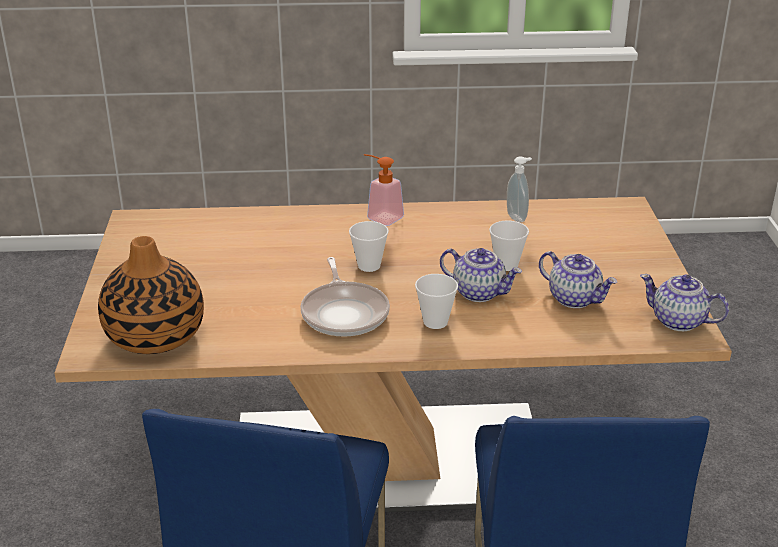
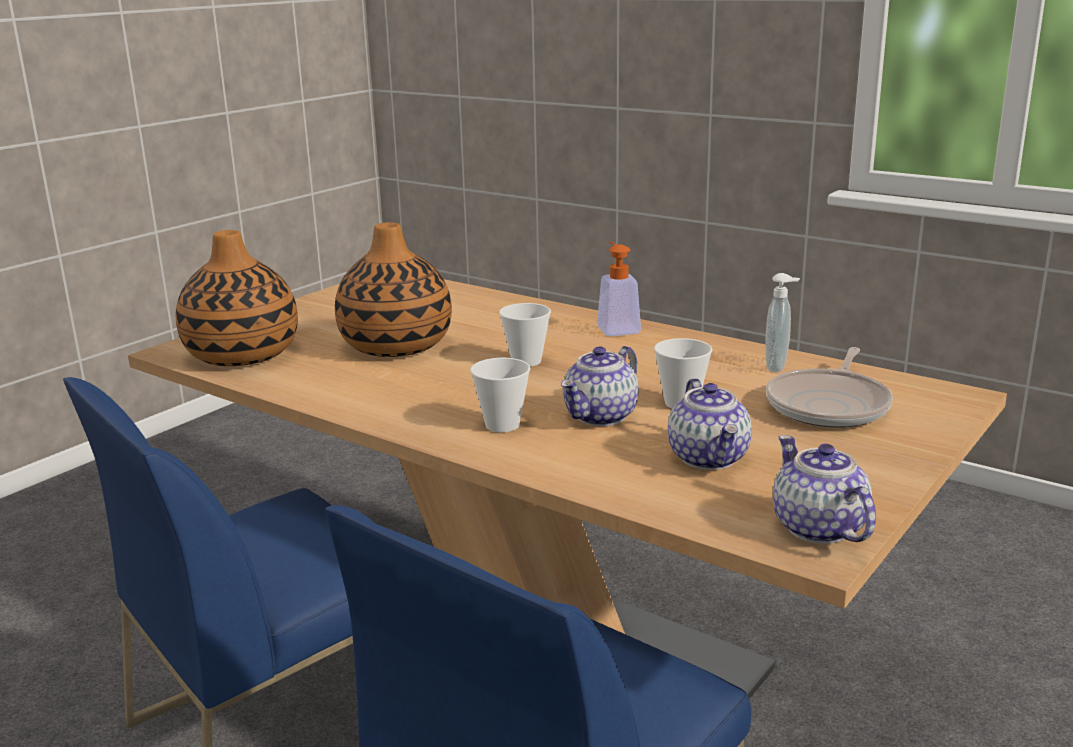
camera: 40 degrees right, 10 degrees down
frying pan [301,257,390,337] -> frying pan moved to [766,347,893,428]
teapot [440,248,522,302] -> teapot turned 60 degrees clockwise [561,346,639,426]
none -> vase [335,222,452,357]

